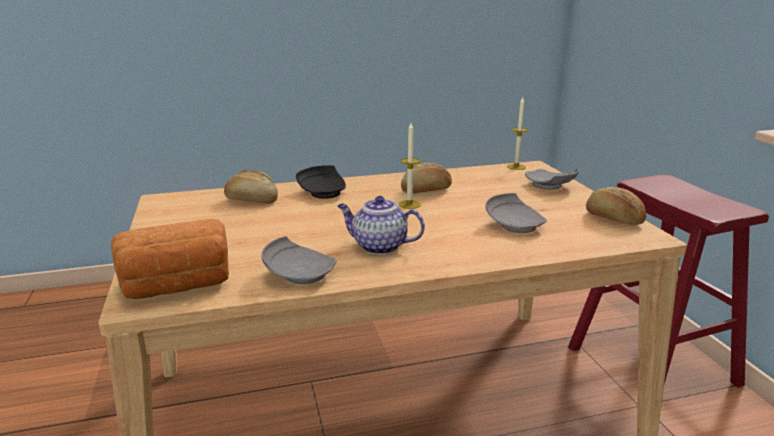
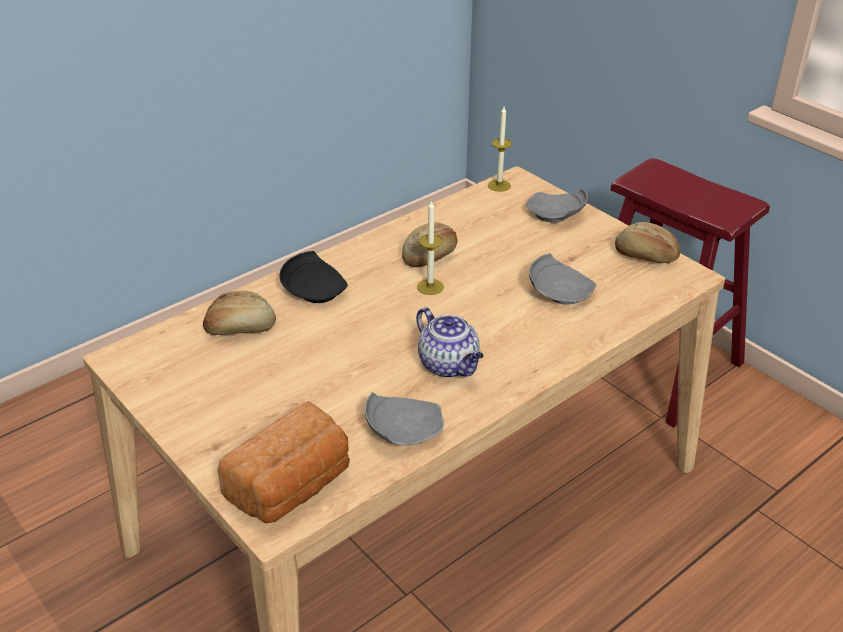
camera: 25 degrees left, 15 degrees up
teapot [337,196,425,254] -> teapot turned 120 degrees counterclockwise [416,307,484,378]

